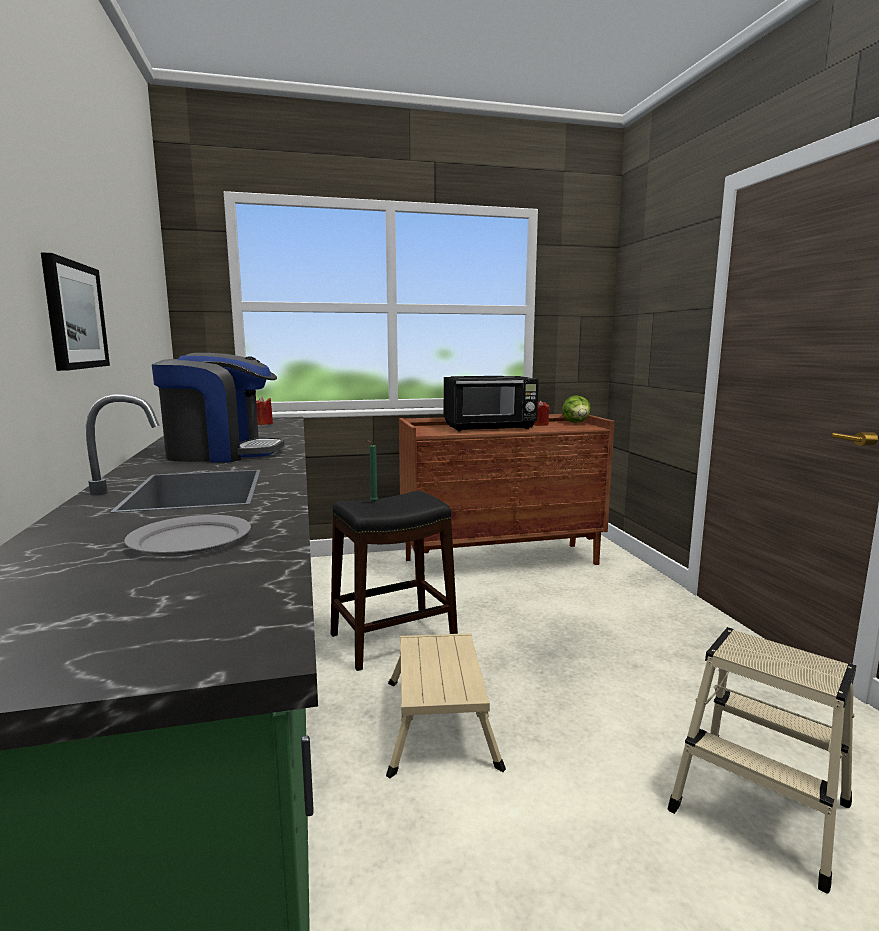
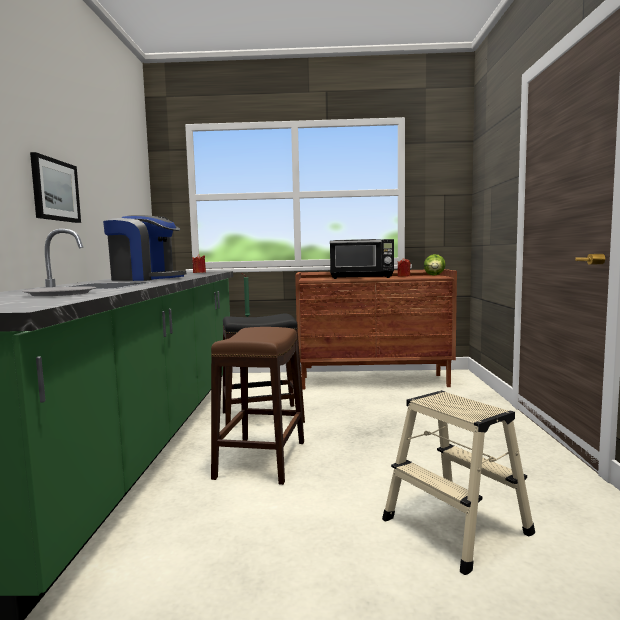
camera: 15 degrees right, 5 degrees down
beige step ladder [386,633,506,779] -> brown stool [211,327,304,485]

